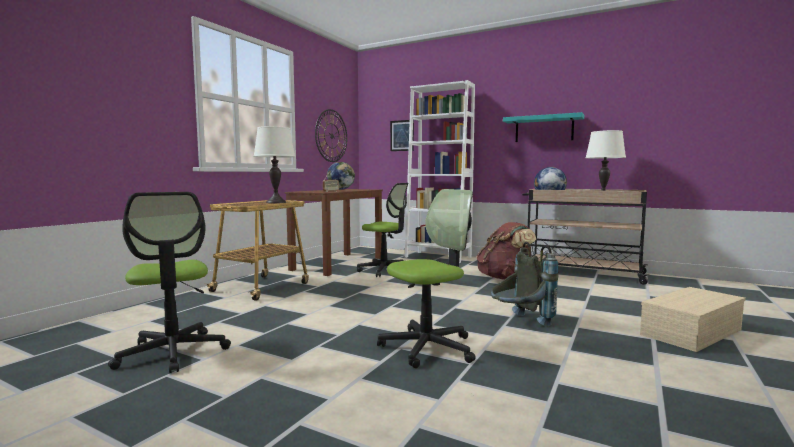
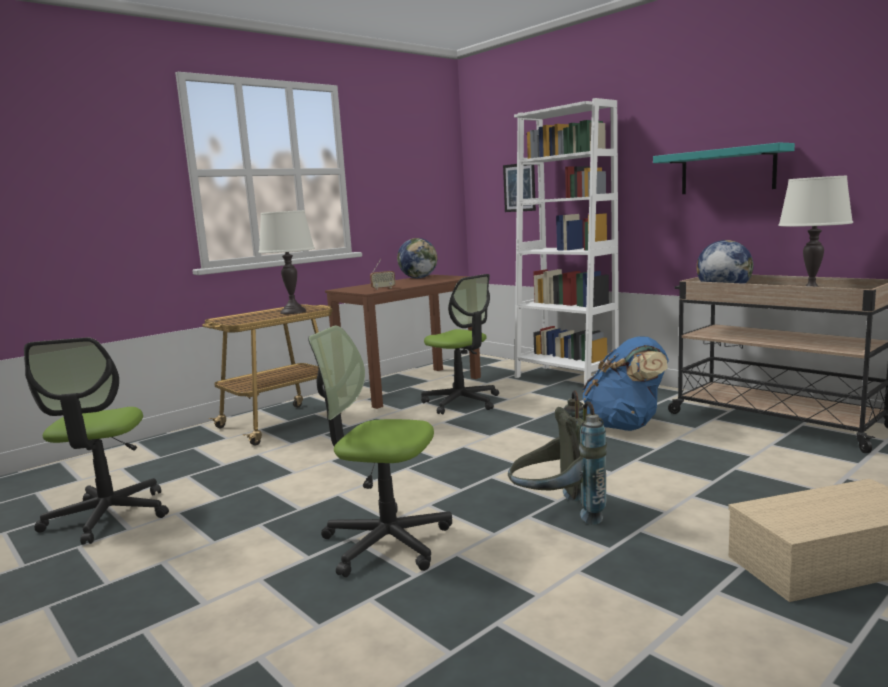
camera: 20 degrees right, 5 degrees up
wall clock [315,109,347,162] -> none
office chair [377,189,476,368] -> office chair turned 150 degrees counterclockwise [308,326,452,577]
brown backpack [476,222,536,280] -> blue backpack [583,336,669,431]

